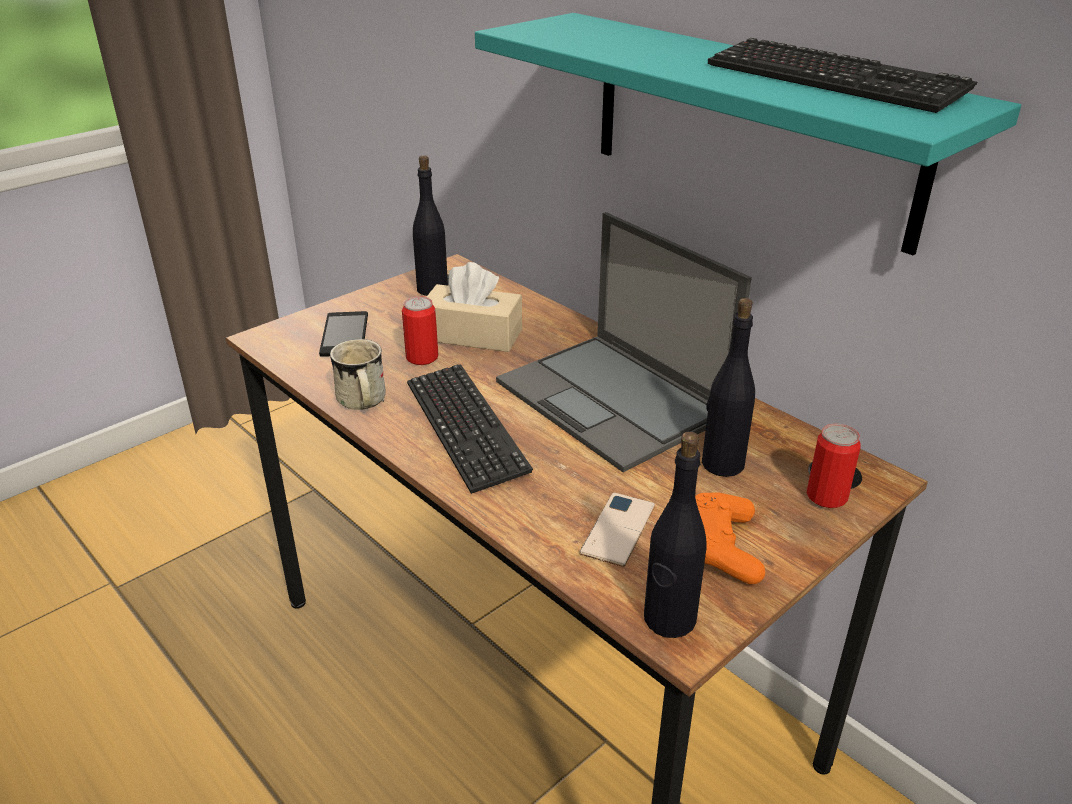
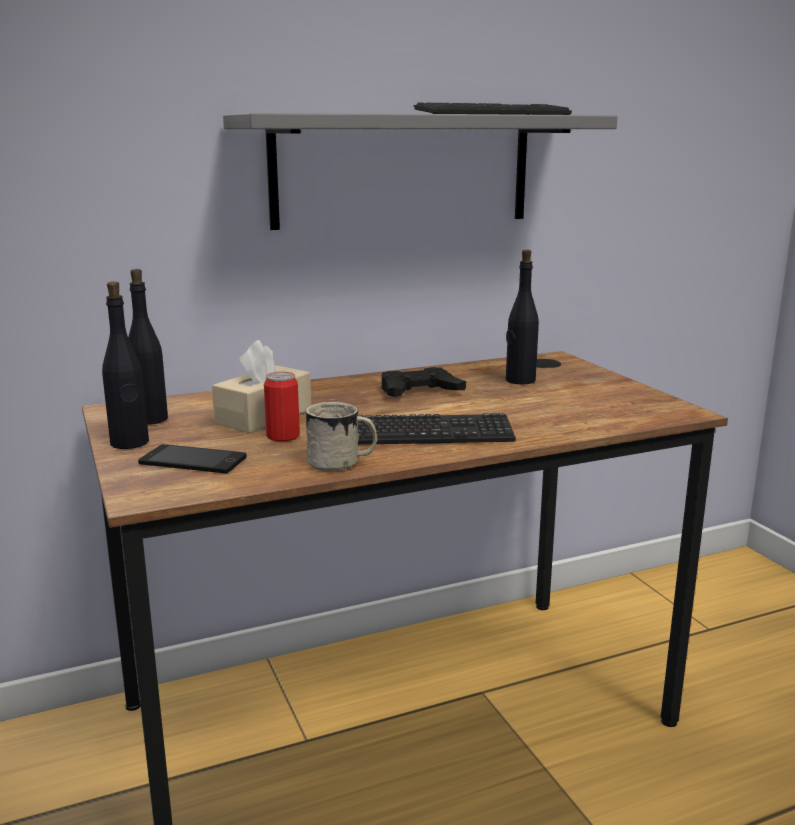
camera: 70 degrees left, 15 degrees down
turquoise shelf [475,13,1021,255] -> grey shelf [223,113,618,230]
laptop [496,212,752,472] -> black game controller [382,367,466,397]
phone [580,492,655,567] -> none
black bottle [644,432,707,638] -> black bottle moved to [102,281,149,449]
orange game controller [695,492,765,585] -> none
can [807,423,861,508] -> none

